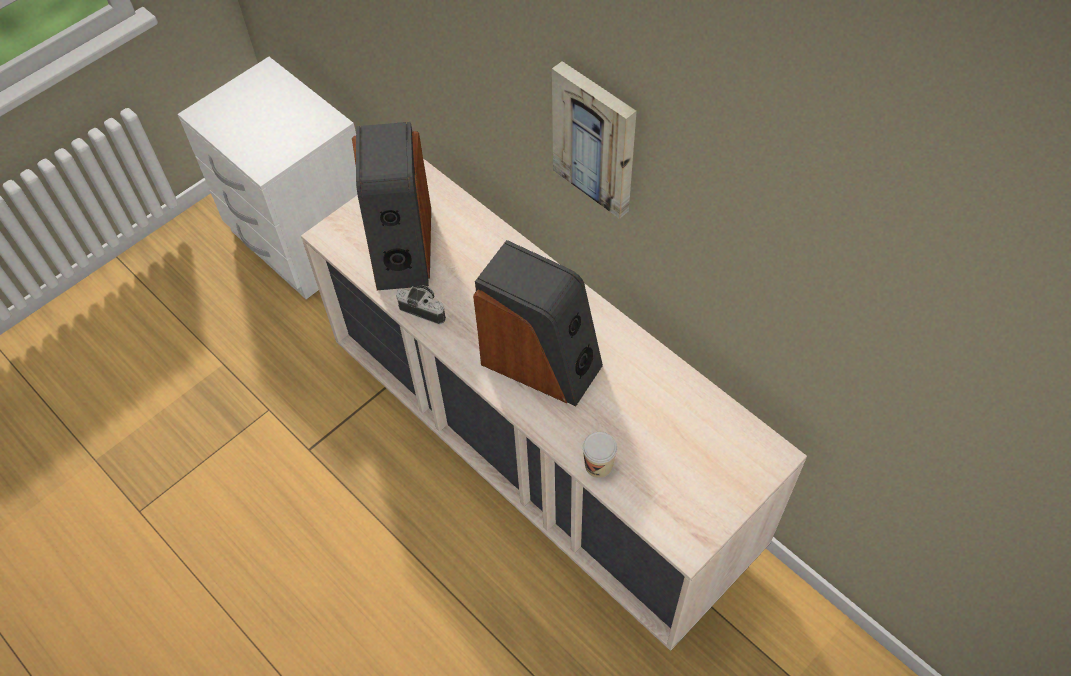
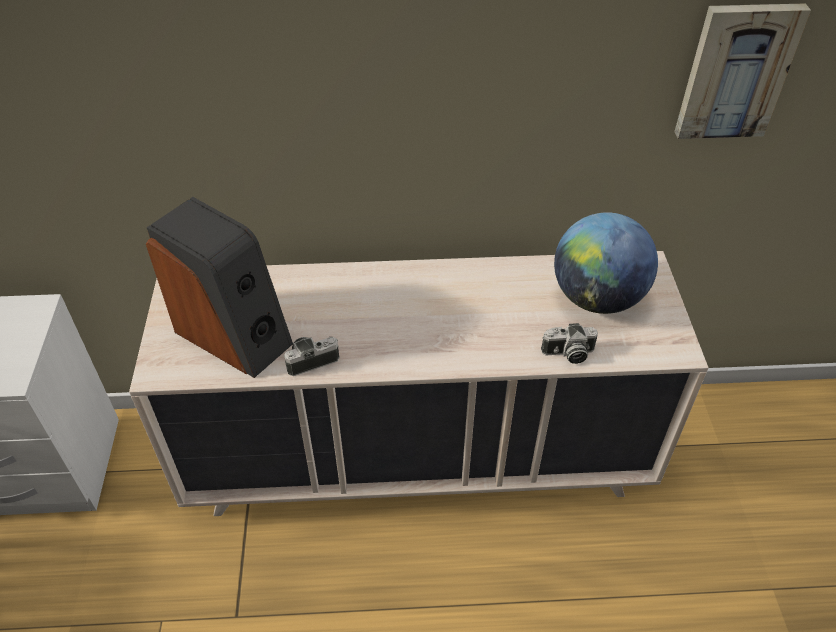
camera: 50 degrees left, 10 degrees down
speaker [473,240,603,407] -> none
picture [552,61,637,219] -> picture moved to [674,3,811,139]
cup [583,432,617,478] -> camera [541,323,598,364]
none -> globe [554,212,658,314]

